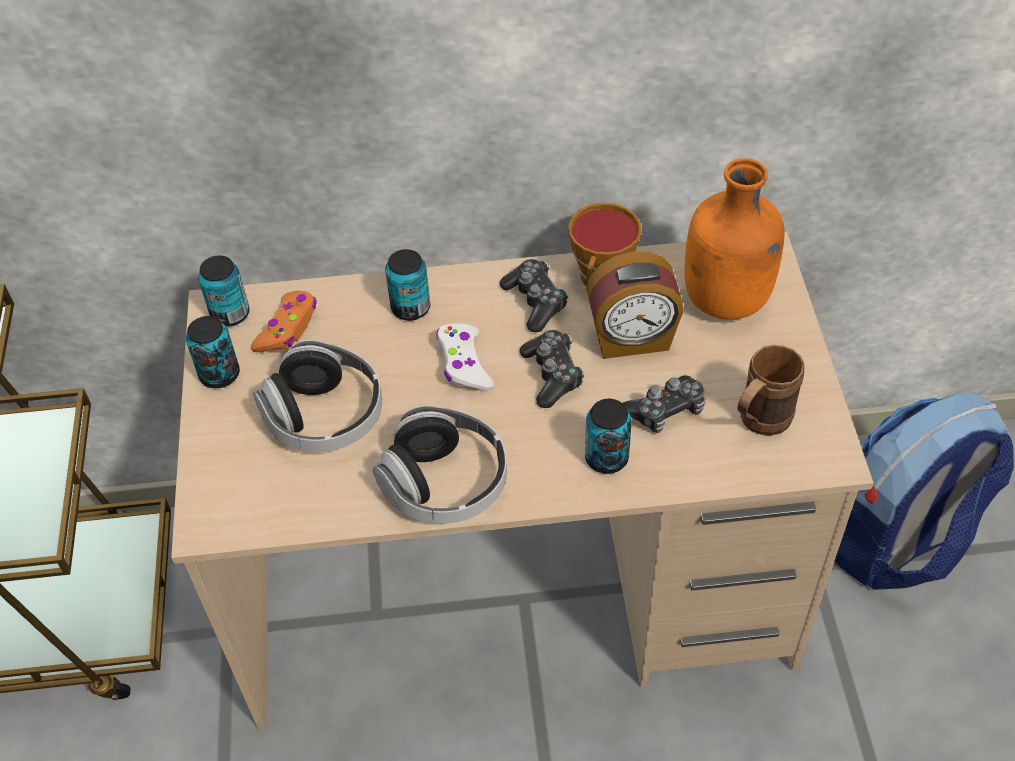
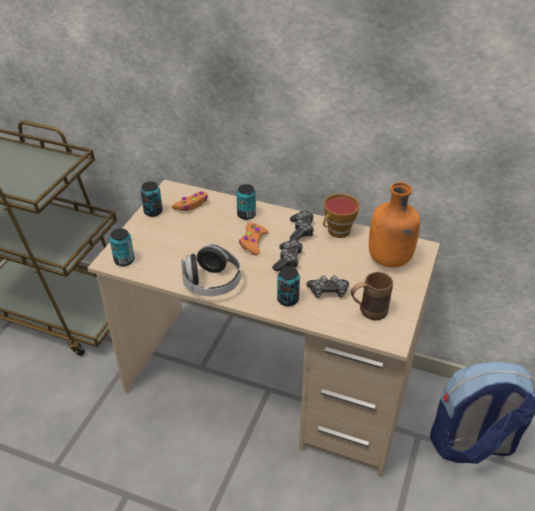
camera: 25 degrees right, 10 degrees down
can [198,255,250,327] -> can moved to [110,228,135,266]
headphones [253,340,382,452] -> none
white game controller [436,323,493,390] -> orange game controller [239,223,268,255]
alarm clock [586,252,684,359] -> none

